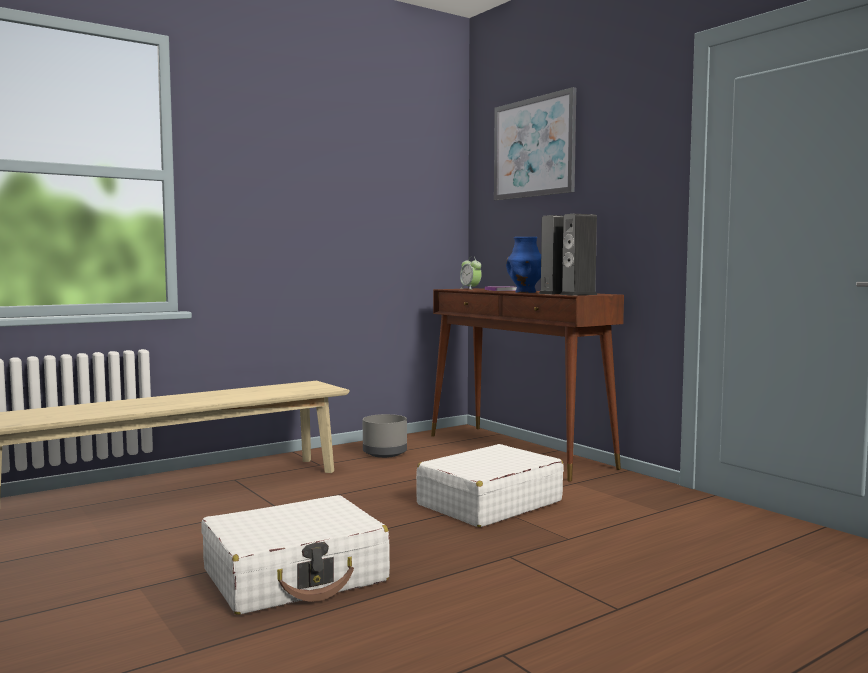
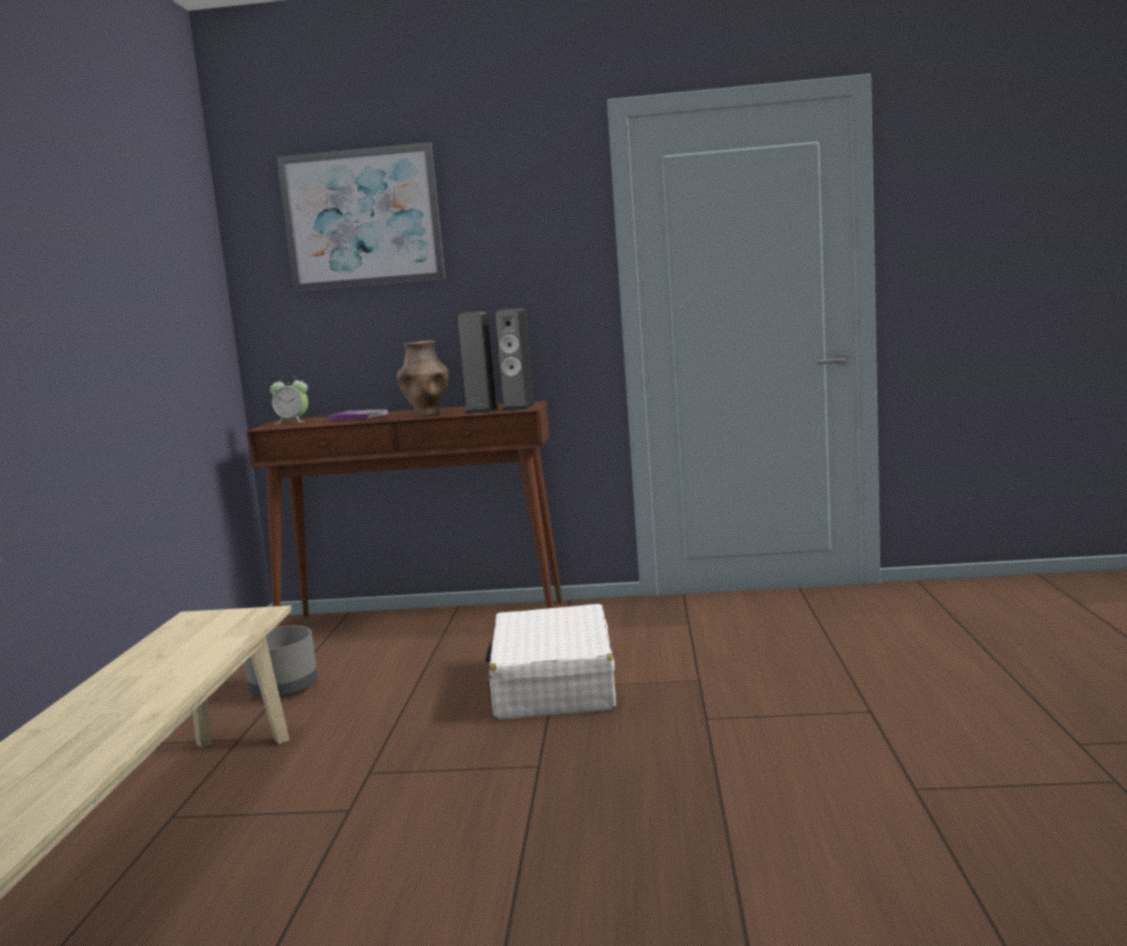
camera: 50 degrees left, 5 degrees up
white suitcase [201,495,390,615] -> none
blue vase [506,237,541,293] -> brown vase [397,340,448,417]

